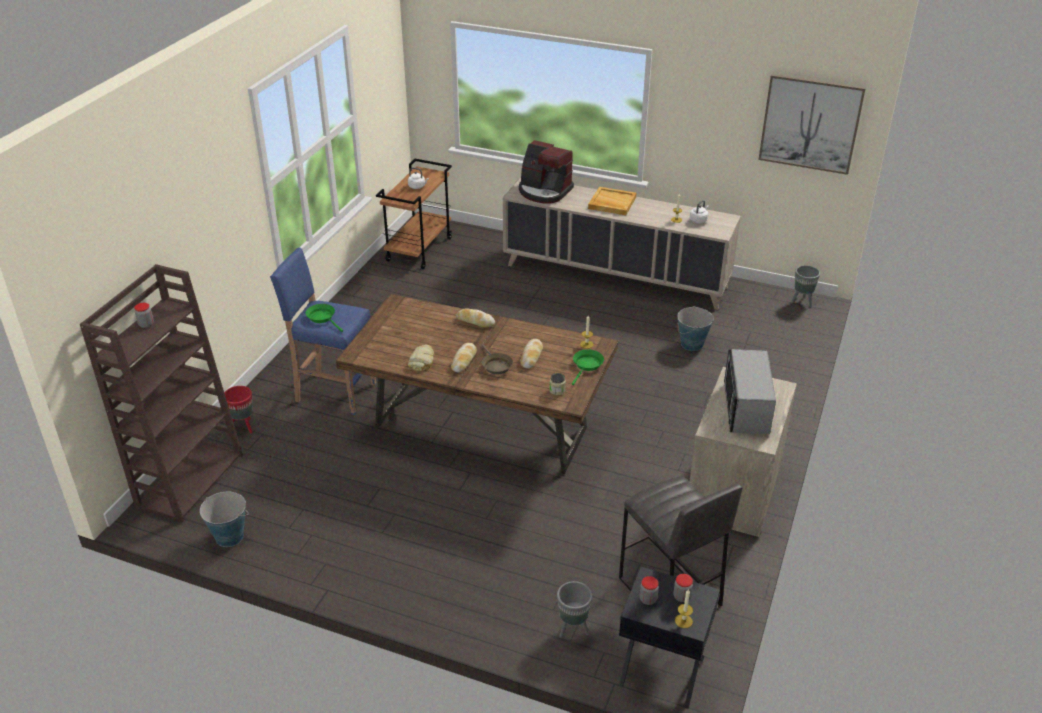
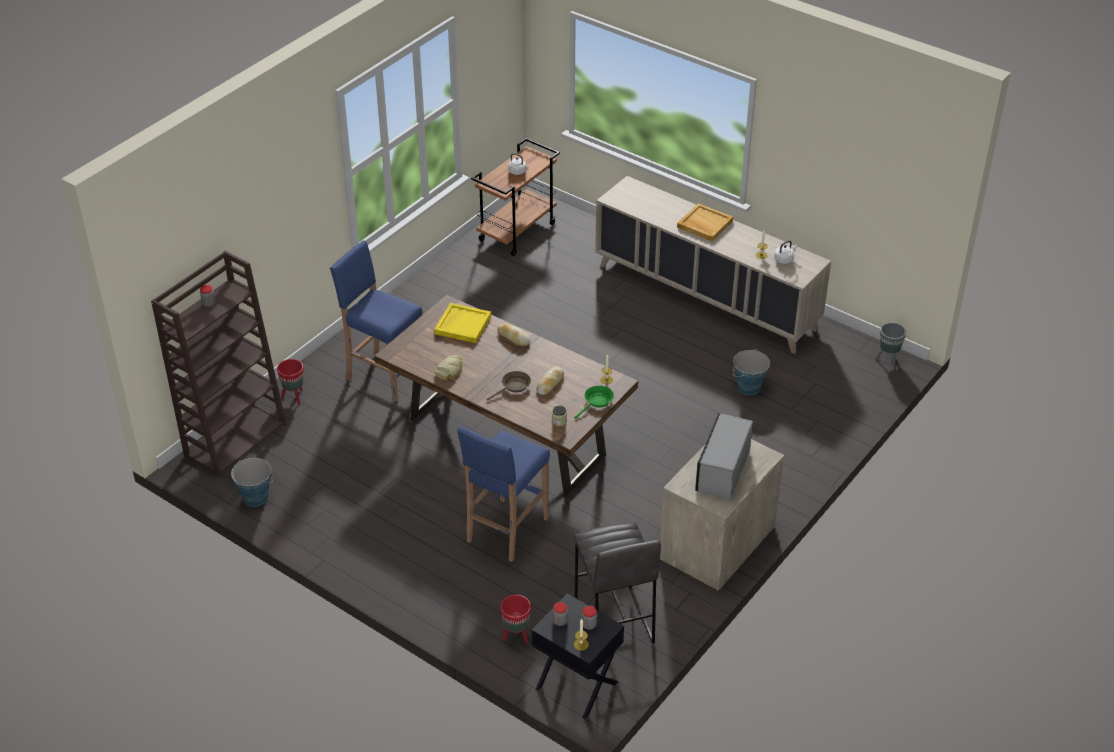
camera: 15 degrees right, 5 degrees up
green frying pan [306,304,343,332] -> none
bread [451,343,477,373] -> none
brown frying pan [482,344,513,375] -> brown frying pan turned 120 degrees counterclockwise [487,371,531,400]
coffee machine [519,140,574,204] -> none
grey planter [557,581,592,638] -> red planter [500,595,531,644]
picture [758,74,866,175] -> none
none -> yellow tray [434,303,491,343]
none -> blue stool [457,426,550,562]

